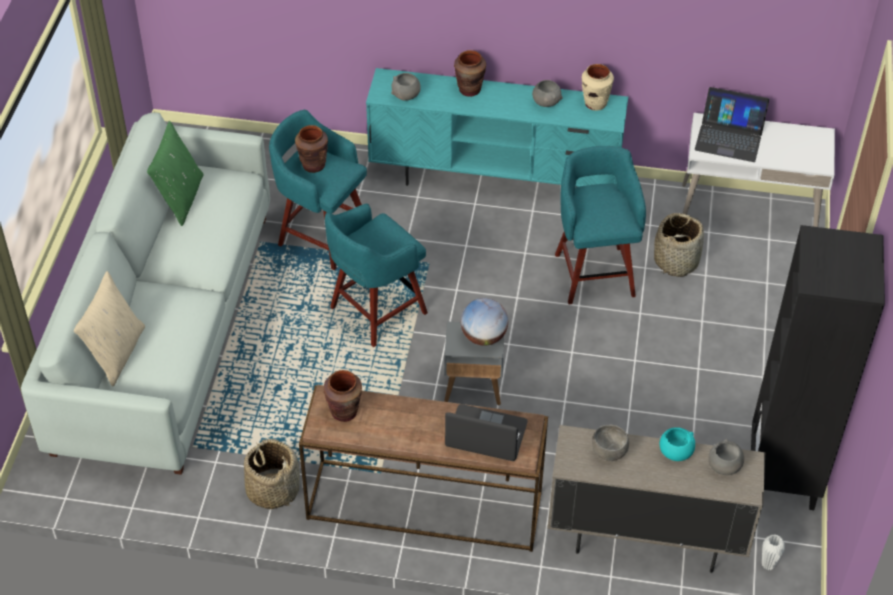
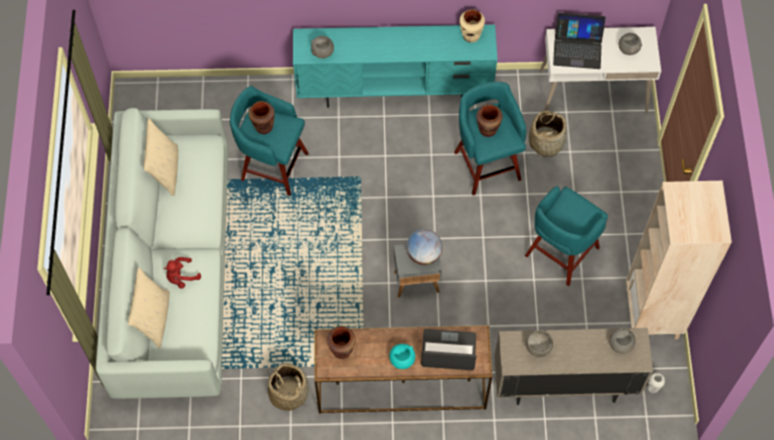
camera: 10 degrees left, 15 degrees up
green pillow [147,121,203,226] -> beige pillow [144,118,178,197]
turquoise stool [325,204,428,347] -> turquoise stool moved to [525,186,608,286]
brown vase [454,50,486,97] -> brown vase moved to [476,105,503,137]
grey bowl [532,80,562,107] -> grey bowl moved to [619,33,642,55]
turquoise bowl [660,427,695,461] -> turquoise bowl moved to [389,344,415,369]
black bookcase [751,225,885,510] -> beige bookcase [626,181,732,339]
none -> red plush toy [164,257,201,289]

